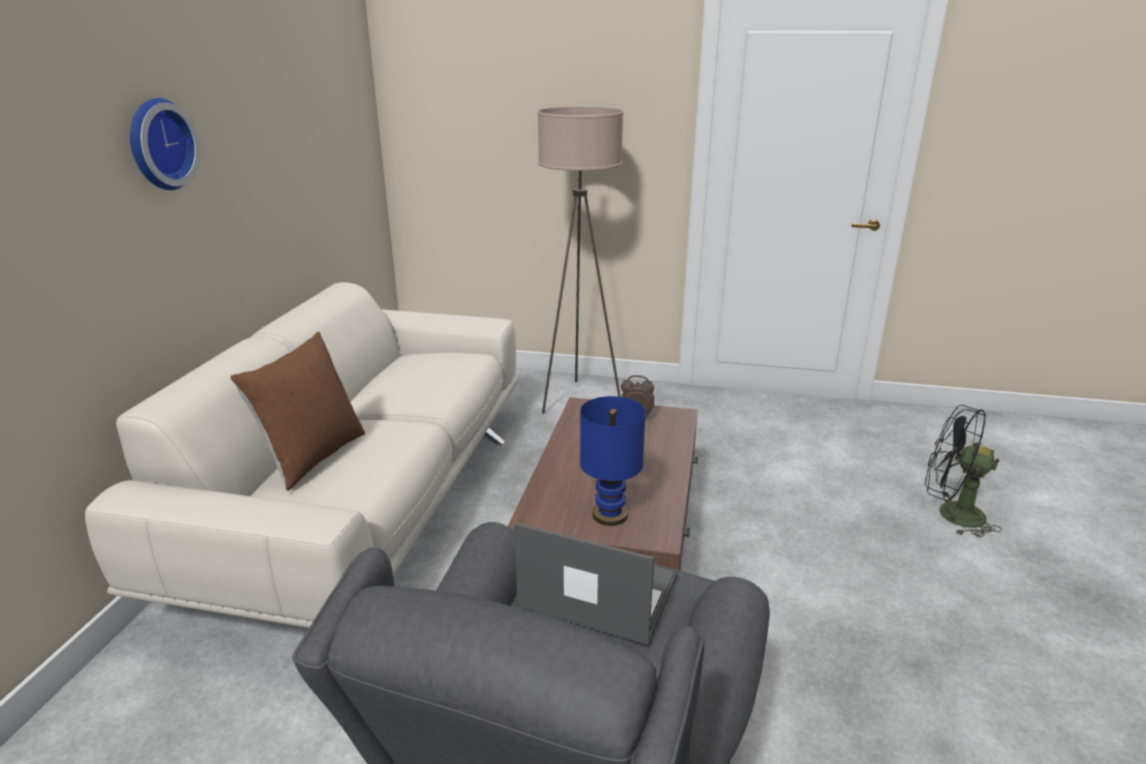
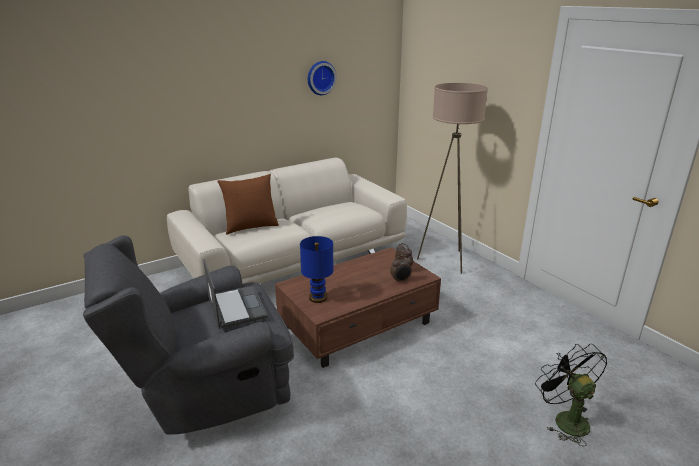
camera: 45 degrees right, 0 degrees up
wall clock [130,98,200,190] -> wall clock moved to [308,61,337,95]
none -> alarm clock [390,255,412,282]

